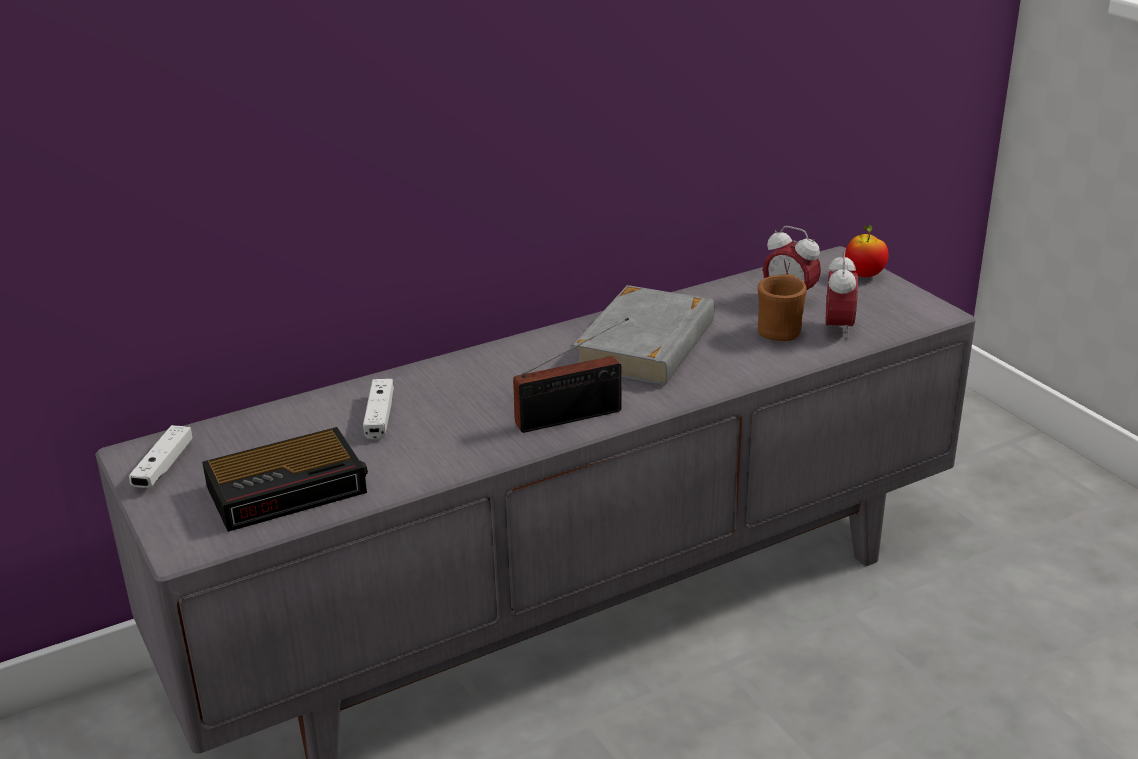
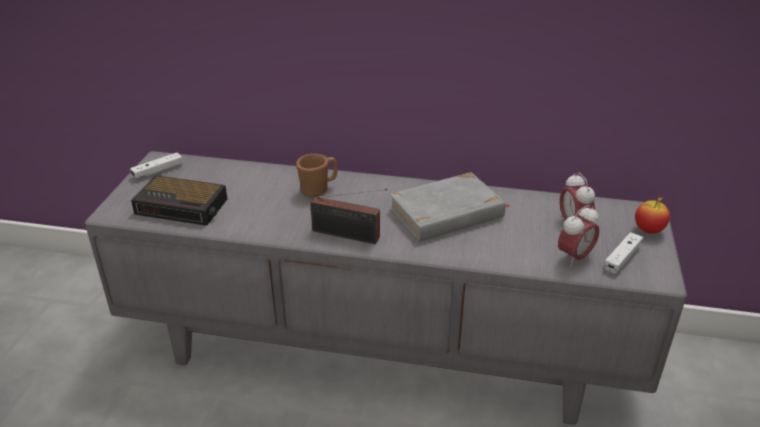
camera: 40 degrees right, 5 degrees up
white game controller [363,379,394,440] -> white game controller moved to [604,232,643,273]
brown mug [758,274,807,341] -> brown mug moved to [296,154,338,197]

